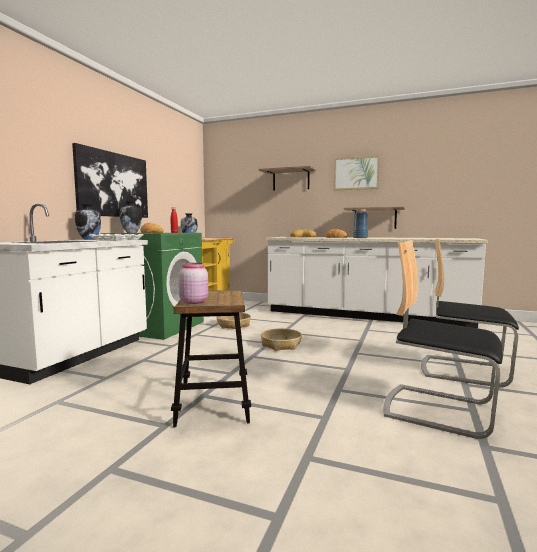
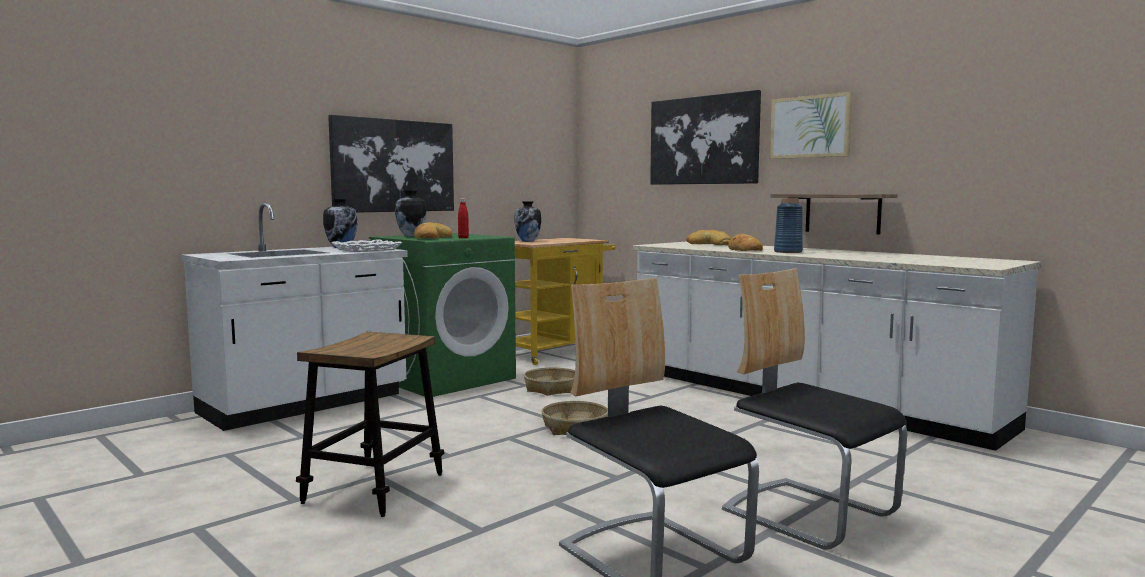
camera: 25 degrees right, 0 degrees up
pink jar [179,263,208,304] -> none
shelf [259,166,317,191] -> picture [650,90,761,185]

